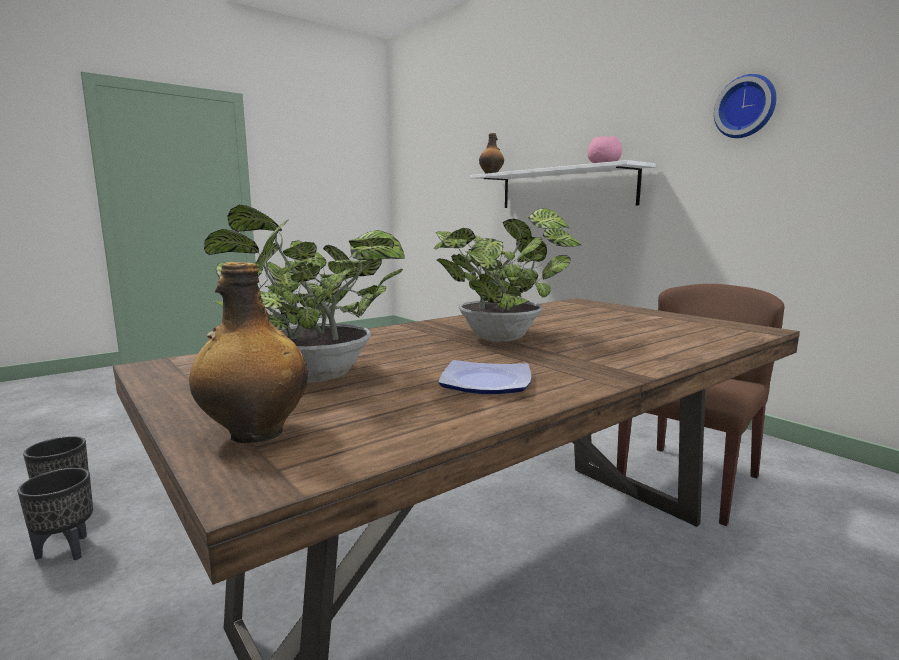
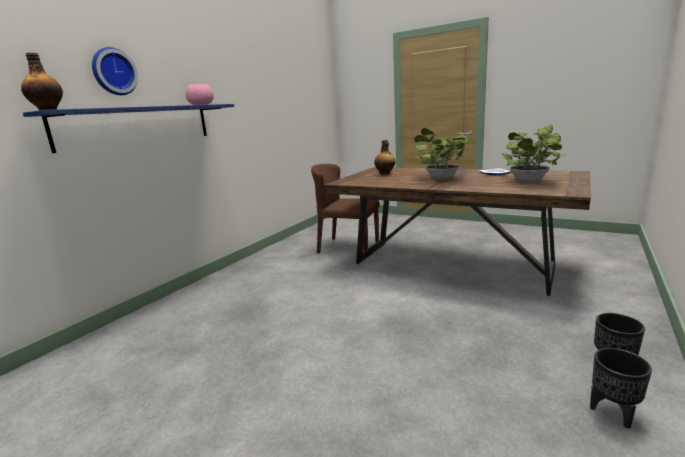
camera: 110 degrees left, 5 degrees up
bottle [189,262,308,443] -> bottle moved to [374,140,396,175]
white shelf [470,160,656,208] -> blue shelf [23,104,234,153]
wall clock [714,74,777,138] -> wall clock moved to [92,47,138,95]

